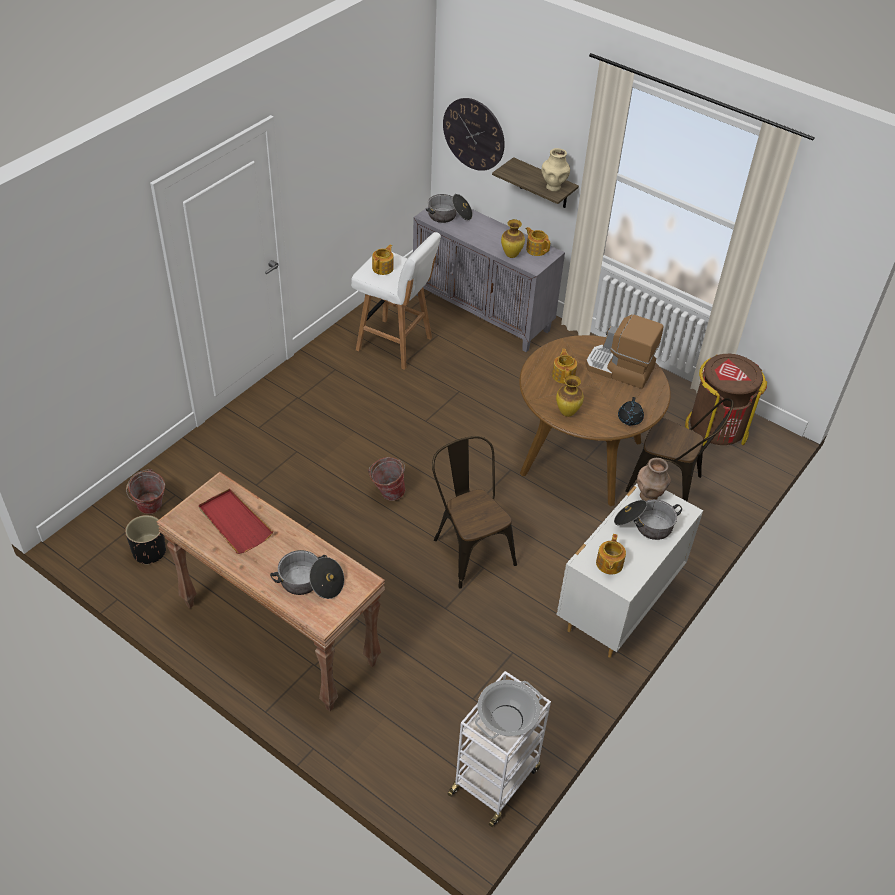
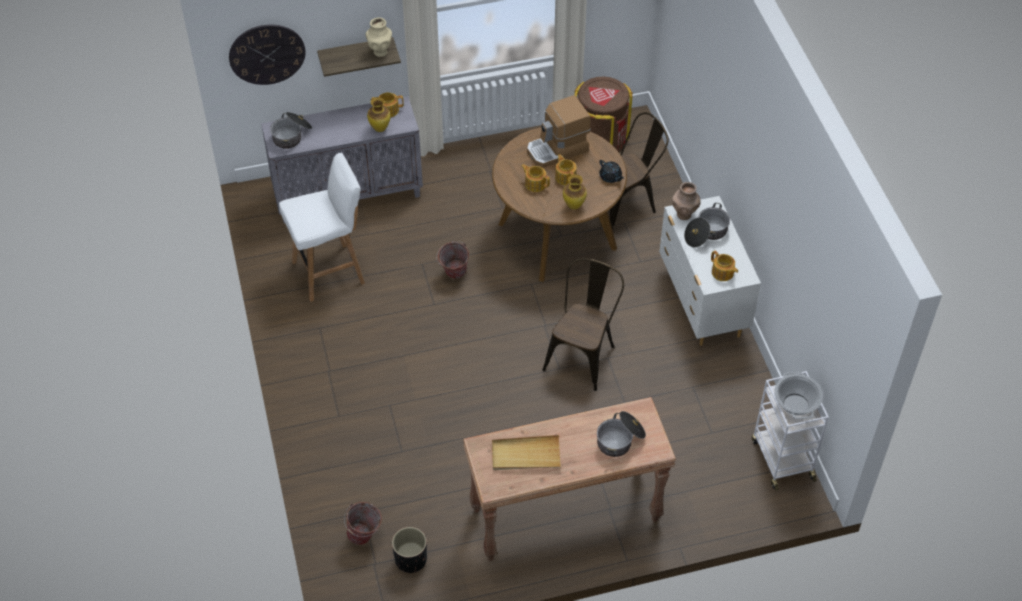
camera: 50 degrees left, 5 degrees up
red tray [198,488,273,554] -> beige tray [492,435,561,470]
bucket [368,457,406,501] -> bucket moved to [436,241,469,279]
teapot [372,244,394,275] -> teapot moved to [555,154,577,185]
brown chair [432,436,517,589] -> brown chair turned 105 degrees clockwise [542,258,624,391]

